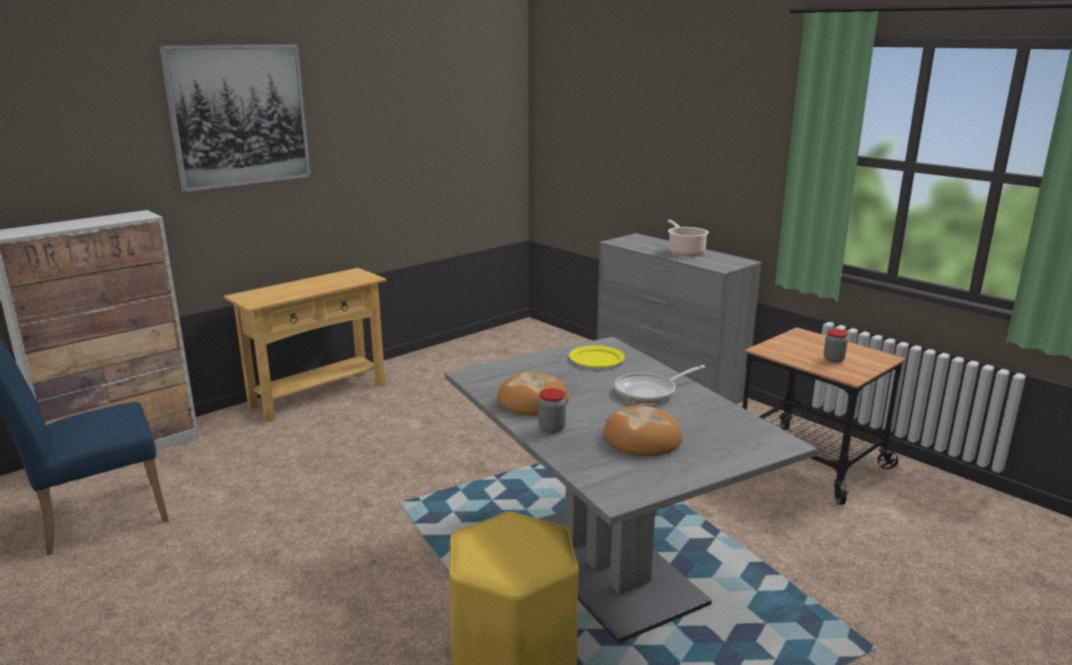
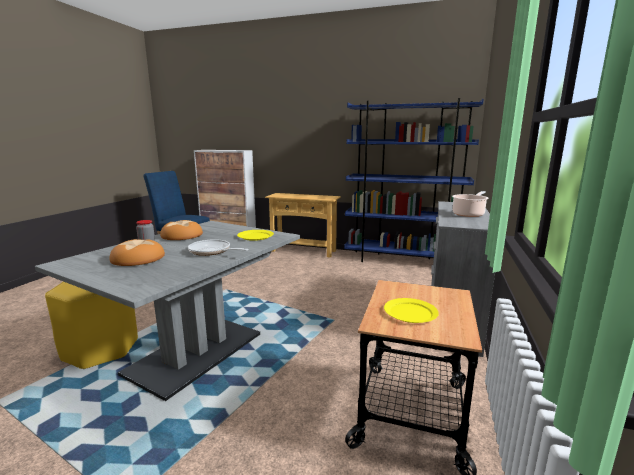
camera: 60 degrees right, 5 degrees down
picture [159,44,311,192] -> none
jar [824,329,848,363] -> yellow plate [384,298,439,323]
none -> blue bookcase [344,98,484,262]

